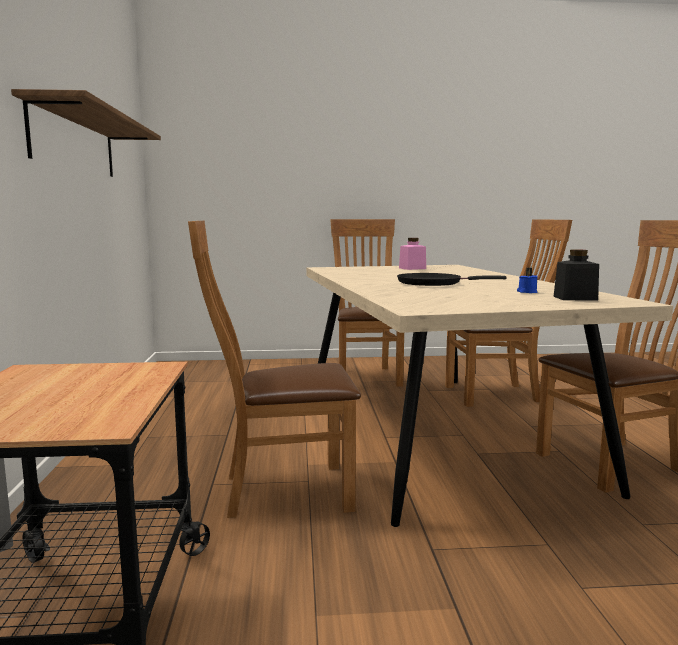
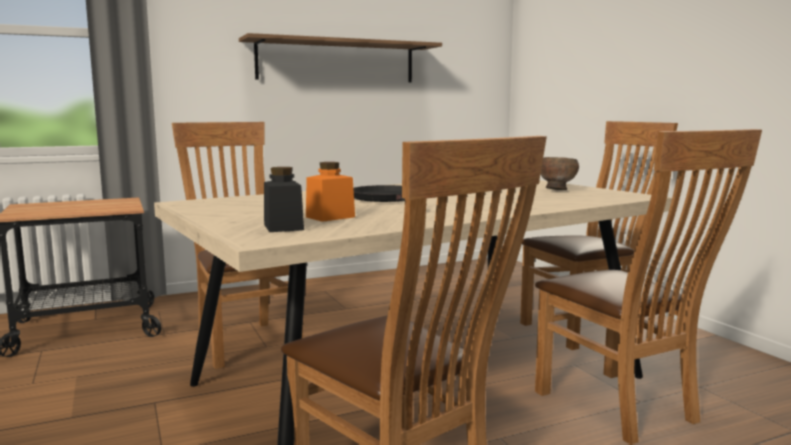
camera: 70 degrees right, 0 degrees up
pink jar [399,238,426,270] -> brown bowl [540,157,579,190]
blue candle [517,268,538,293] -> orange jar [306,162,355,222]

